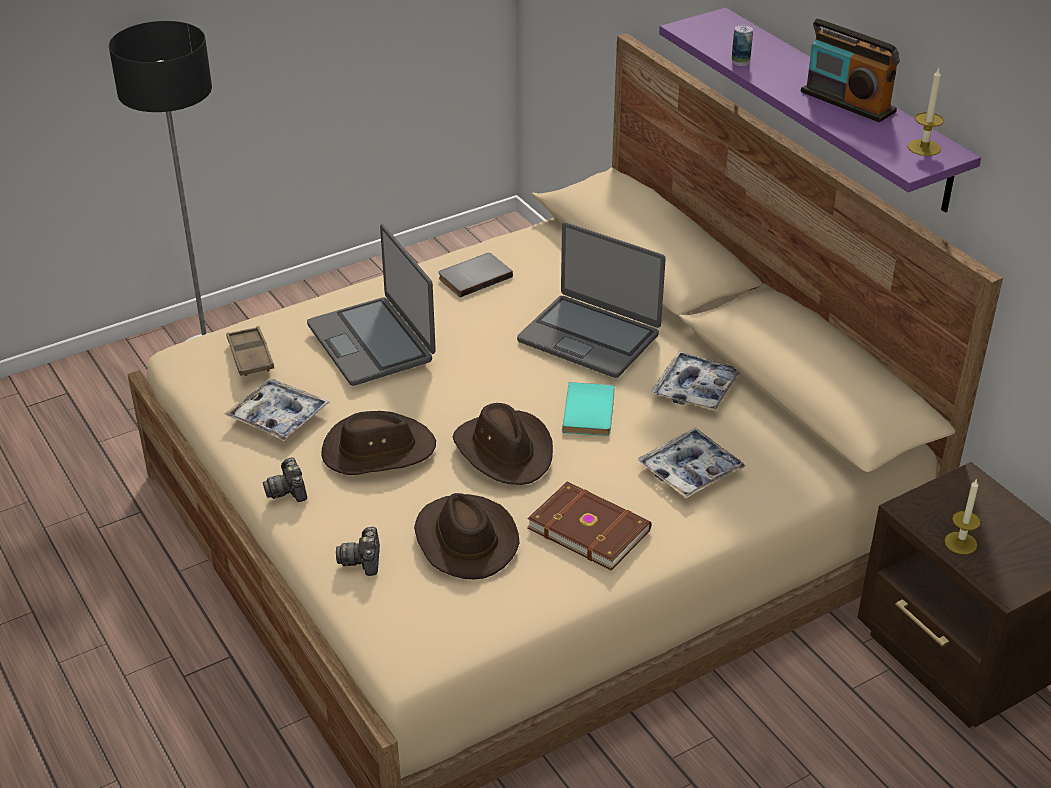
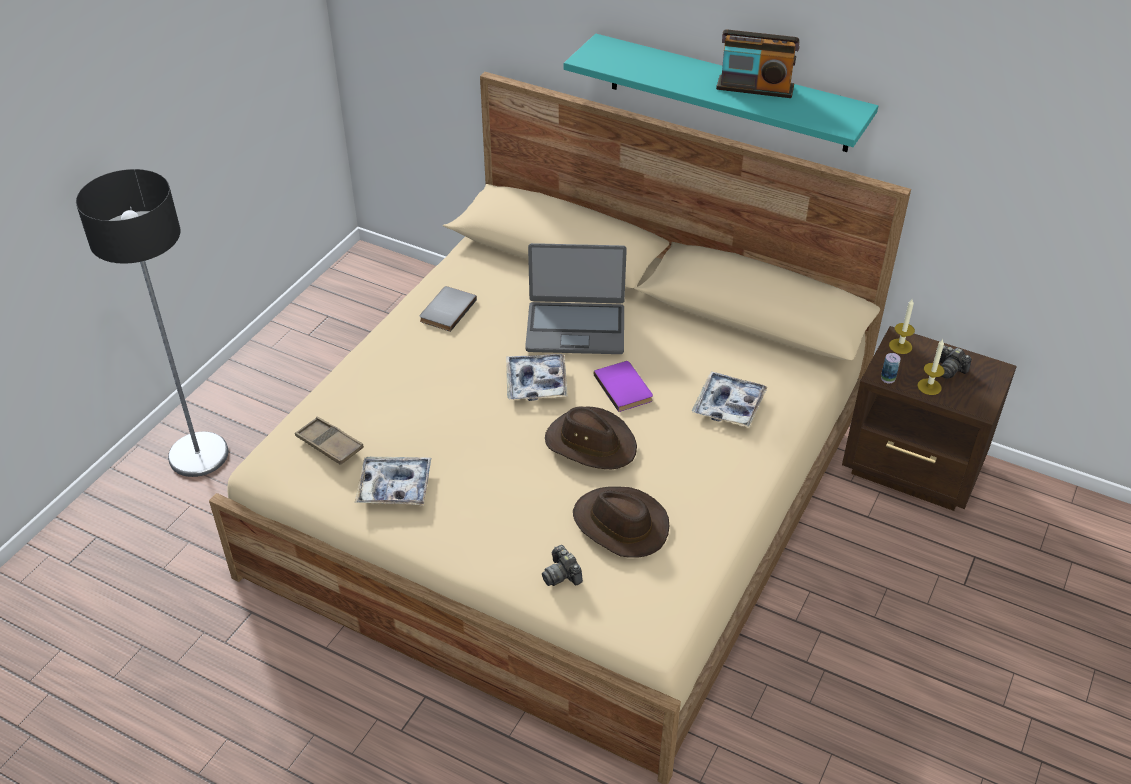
camera: 30 degrees left, 5 degrees up
camera [263,457,307,502] -> camera moved to [939,345,972,379]
laptop [307,224,436,386] -> none
brown hat [321,411,436,475] -> none
brown book [527,482,652,571] -> none
turquoise book [562,382,615,436] -> purple book [594,361,653,412]
tray [651,352,741,412] -> tray moved to [506,354,568,401]
purple shelf [659,7,981,213] -> turquoise shelf [564,34,878,152]
can [732,25,753,66] -> can moved to [881,353,900,383]
candle [908,68,944,156] -> candle moved to [889,299,915,354]

